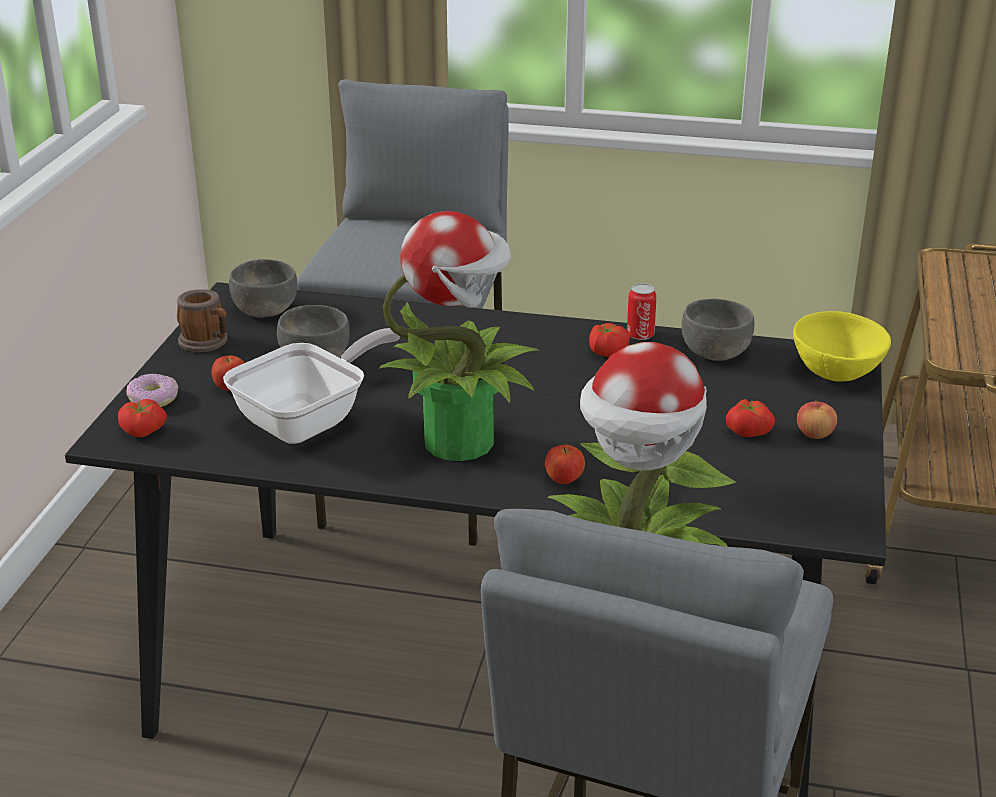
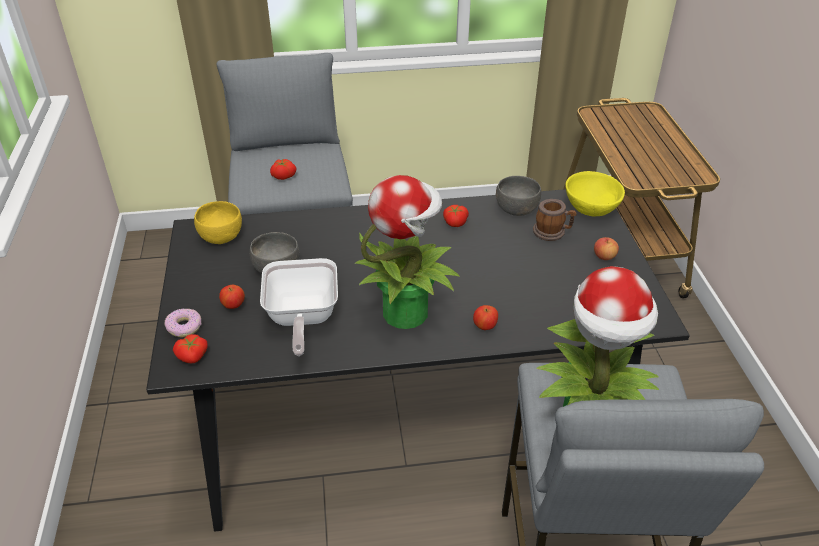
camera: 20 degrees left, 10 degrees up
mug [177,289,228,352] -> mug moved to [533,199,577,241]
frying pan [223,328,400,444] -> frying pan turned 150 degrees clockwise [260,258,338,356]
grey bowl [229,259,297,318] -> yellow bowl [194,201,242,244]
can [627,283,657,340] -> none
tomato [726,399,775,437] -> tomato moved to [270,159,297,180]

